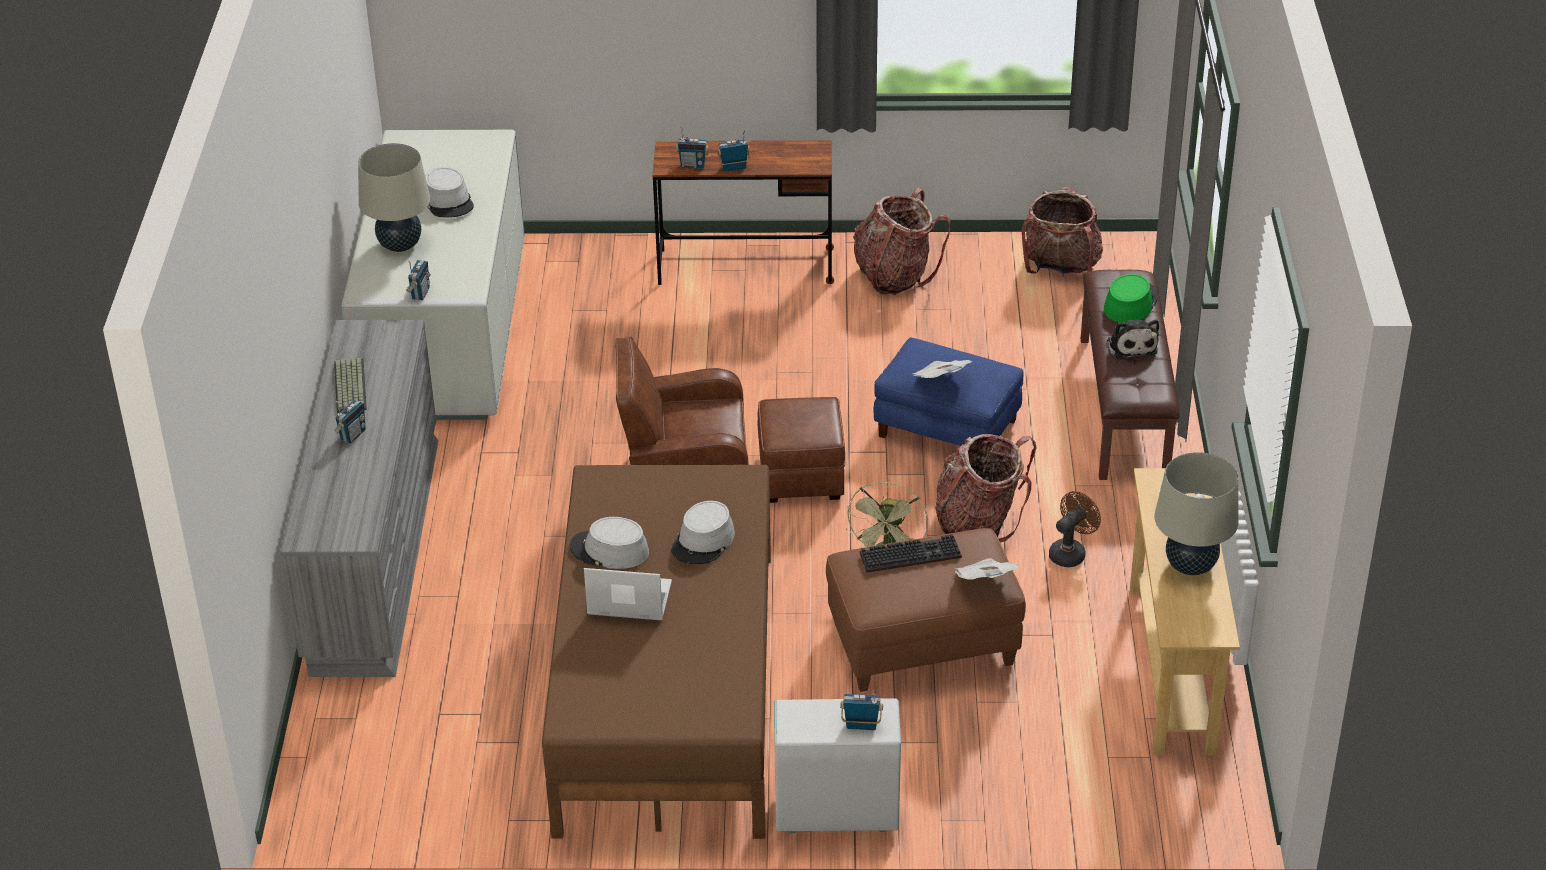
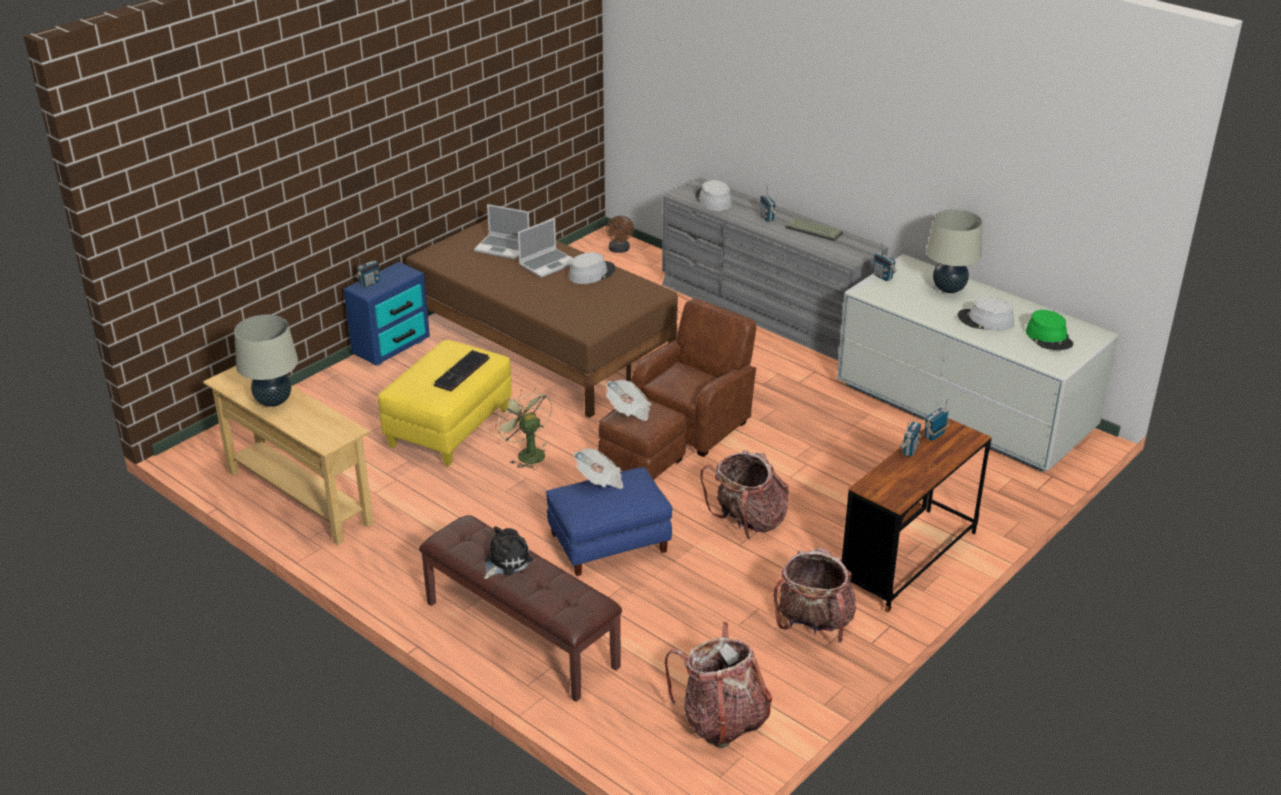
camera: 130 degrees right, 5 degrees down
grey hat [671,501,735,564] -> grey hat moved to [695,180,732,211]
white nightstand [774,698,901,834] -> blue nightstand [344,262,430,366]
brown ottoman [826,528,1026,692] -> yellow ottoman [378,340,512,466]
backpack [935,434,1037,543] -> backpack moved to [700,450,789,539]
newspaper [955,558,1018,580] -> newspaper moved to [606,380,652,421]
brown fan [1049,491,1101,567] -> brown fan moved to [606,216,634,253]
green hat [1104,274,1158,323] -> green hat moved to [1026,310,1073,350]
plush toy [1107,320,1159,360] -> plush toy turned 105 degrees clockwise [484,526,533,579]
none -> laptop [474,204,530,259]

